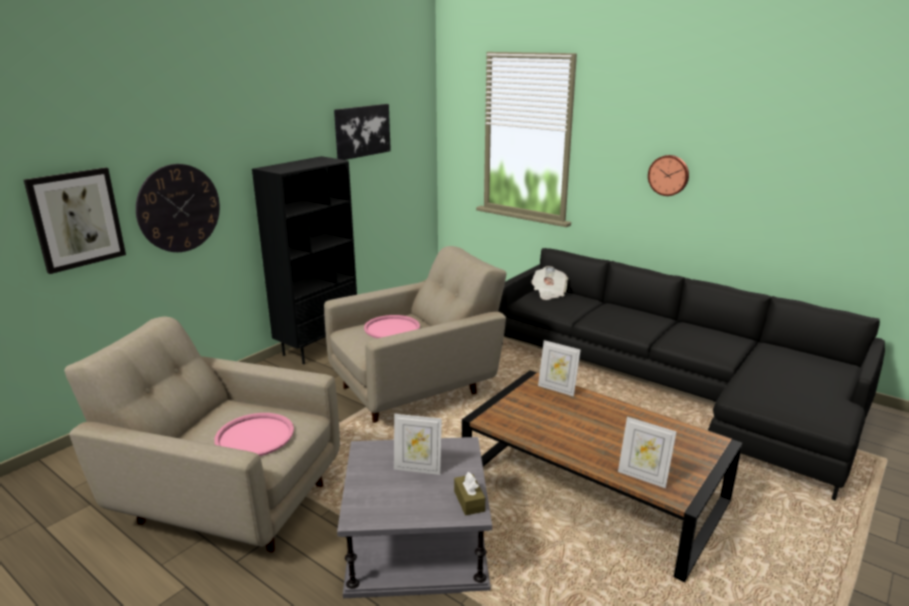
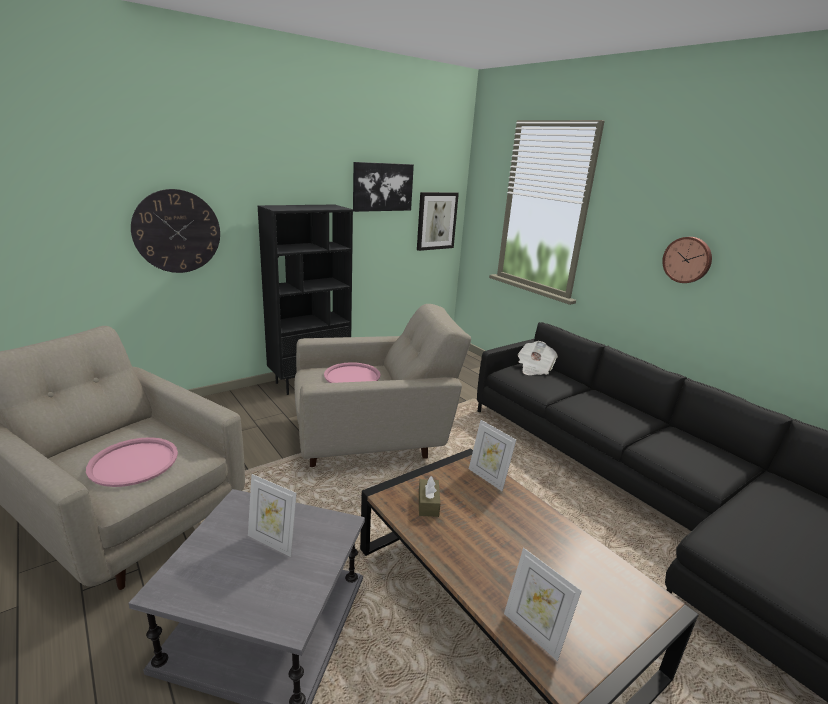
camera: 15 degrees right, 0 degrees up
picture [24,167,126,274] -> picture moved to [417,192,459,251]
brown tissue box [454,472,485,516] -> brown tissue box moved to [419,476,440,517]

